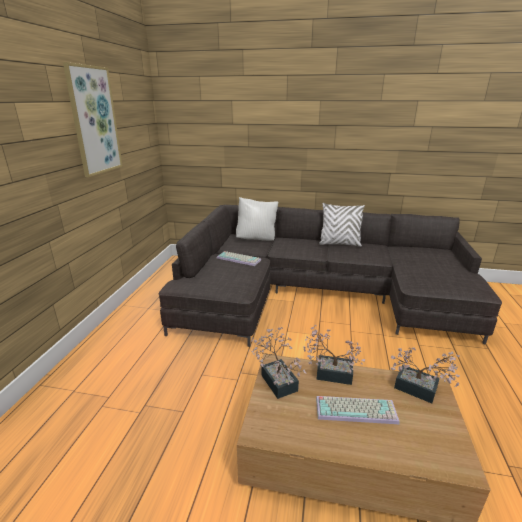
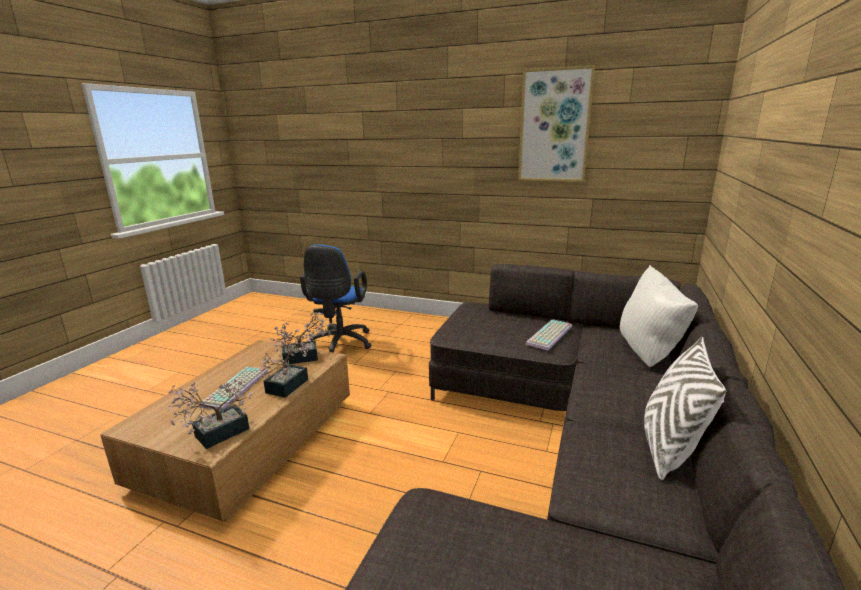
camera: 100 degrees right, 5 degrees down
none -> blue office chair [300,244,371,352]

